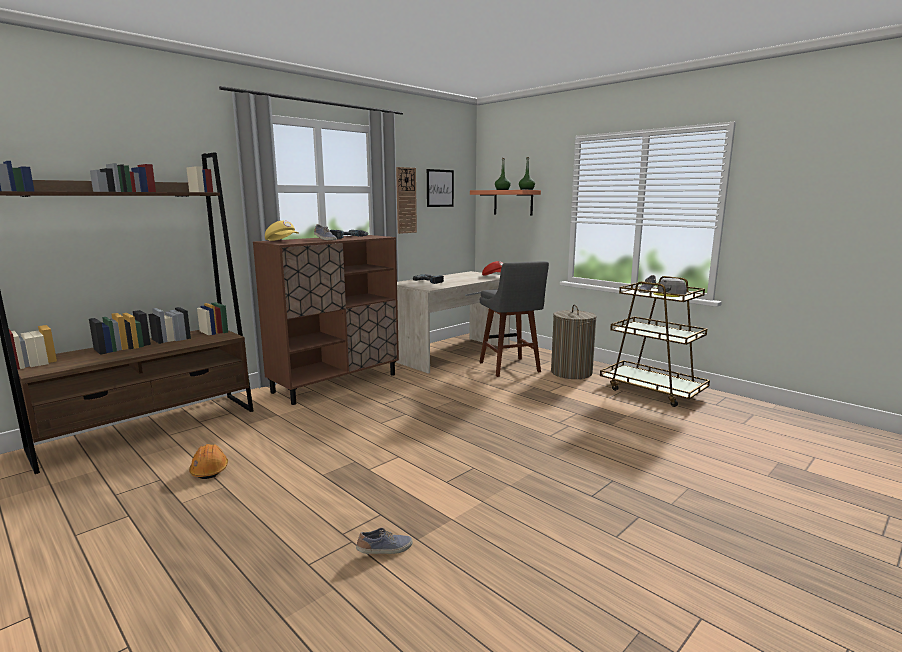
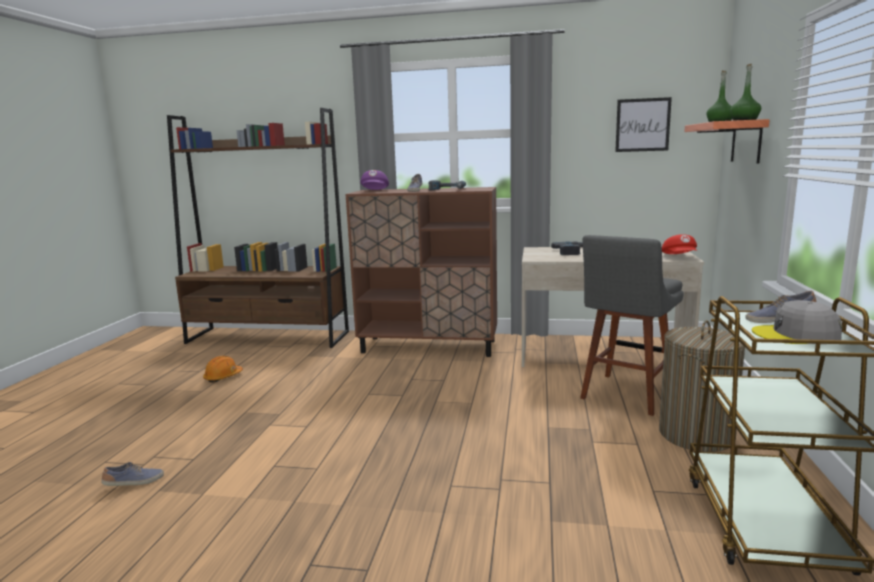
camera: 55 degrees right, 0 degrees up
yellow cap [265,221,299,241] -> purple cap [360,170,389,190]
shoe [356,528,413,554] -> shoe turned 60 degrees counterclockwise [101,462,164,486]
wall clock [396,167,417,234] -> none

